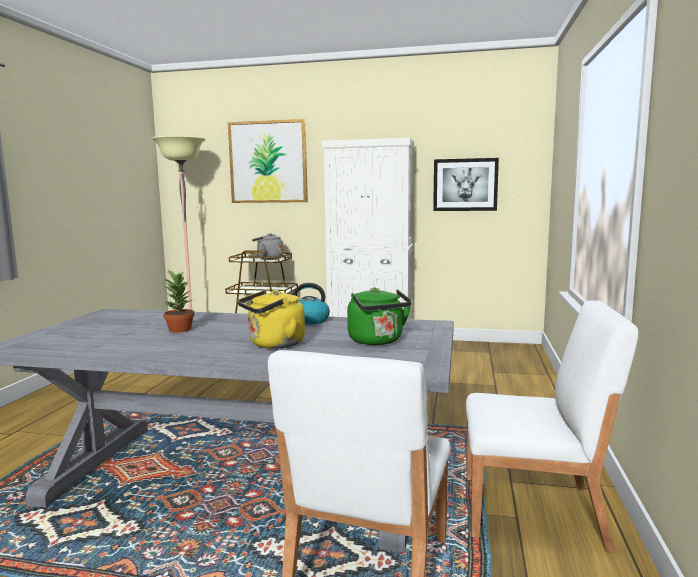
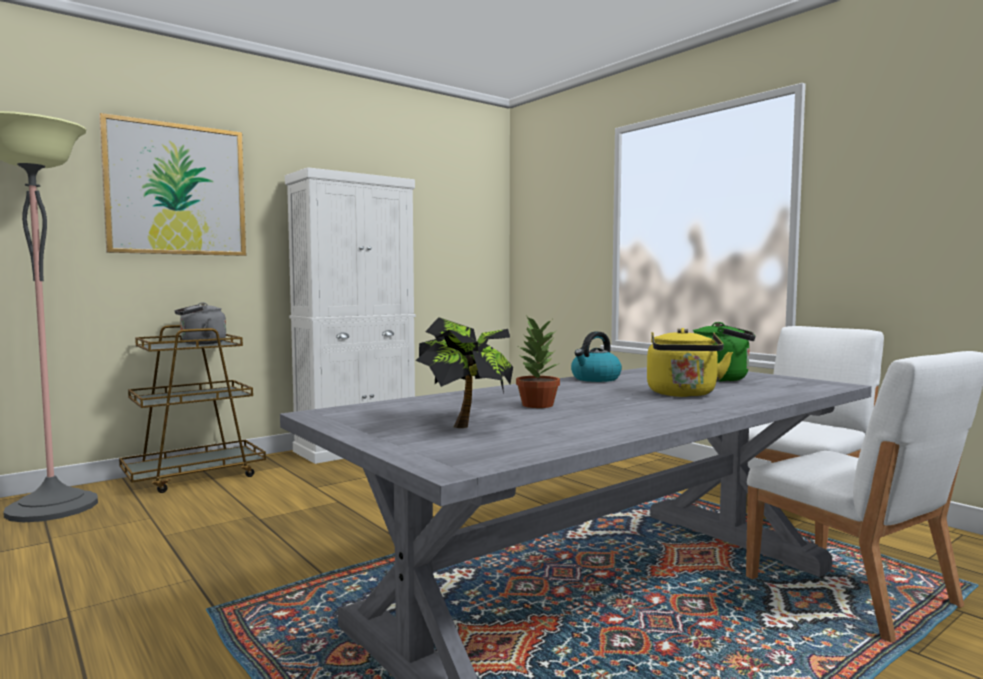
camera: 50 degrees left, 5 degrees down
picture [433,158,499,211] -> none
none -> potted plant [415,317,513,428]

